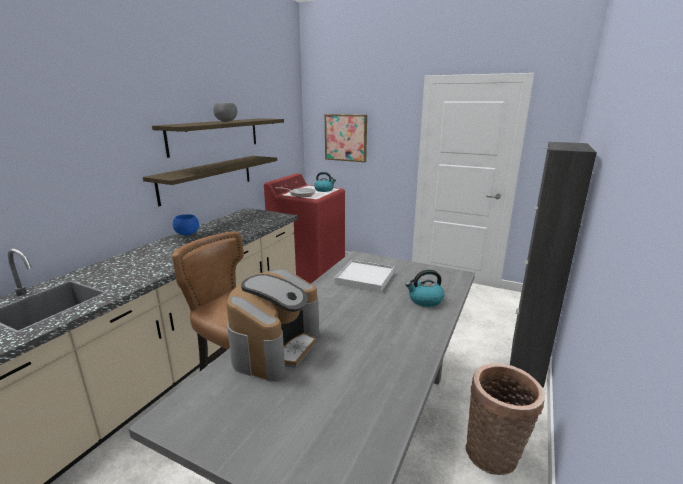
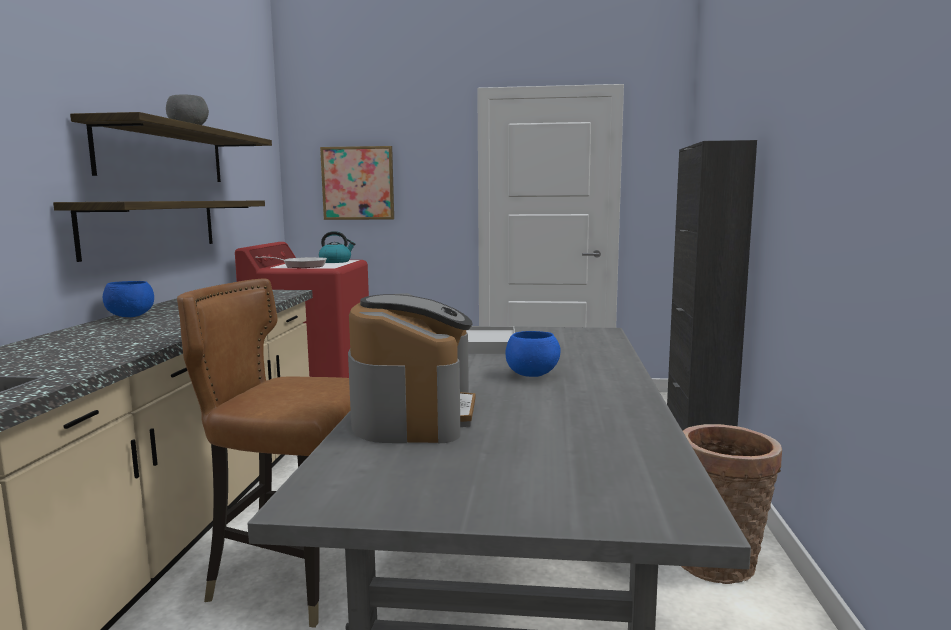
camera: 20 degrees left, 10 degrees down
kettle [405,270,444,307] -> none
none -> blue bowl [506,331,561,377]

